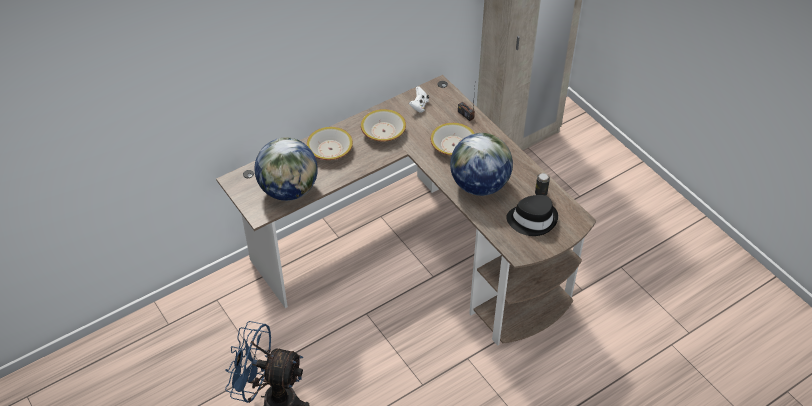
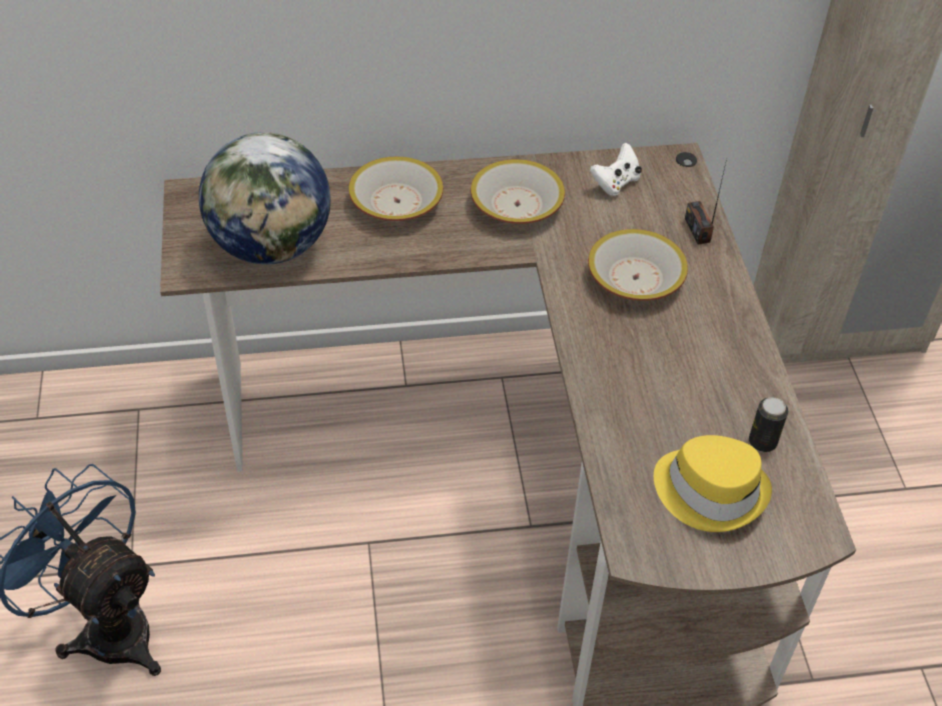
camera: 25 degrees right, 0 degrees up
globe [450,133,513,196] -> none
black hat [506,195,558,236] -> yellow hat [654,435,772,532]

